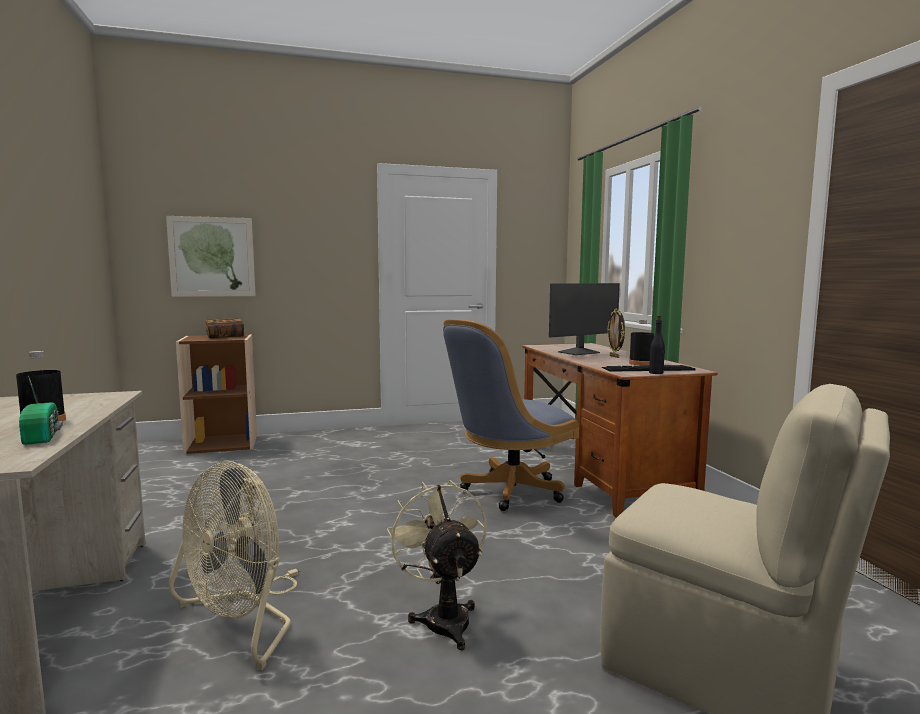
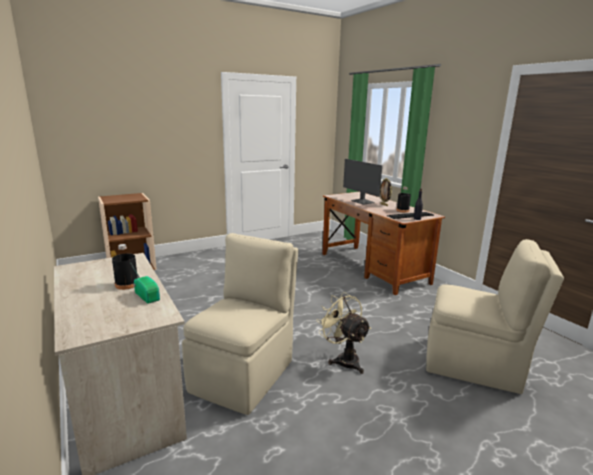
camera: 15 degrees left, 10 degrees up
picture [166,216,256,297] -> none
beige fan [169,461,299,670] -> beige chair [182,233,298,415]
book [205,318,244,339] -> none
blue office chair [443,319,579,511] -> none
monitor [549,283,620,355] -> monitor turned 105 degrees clockwise [343,159,382,205]

